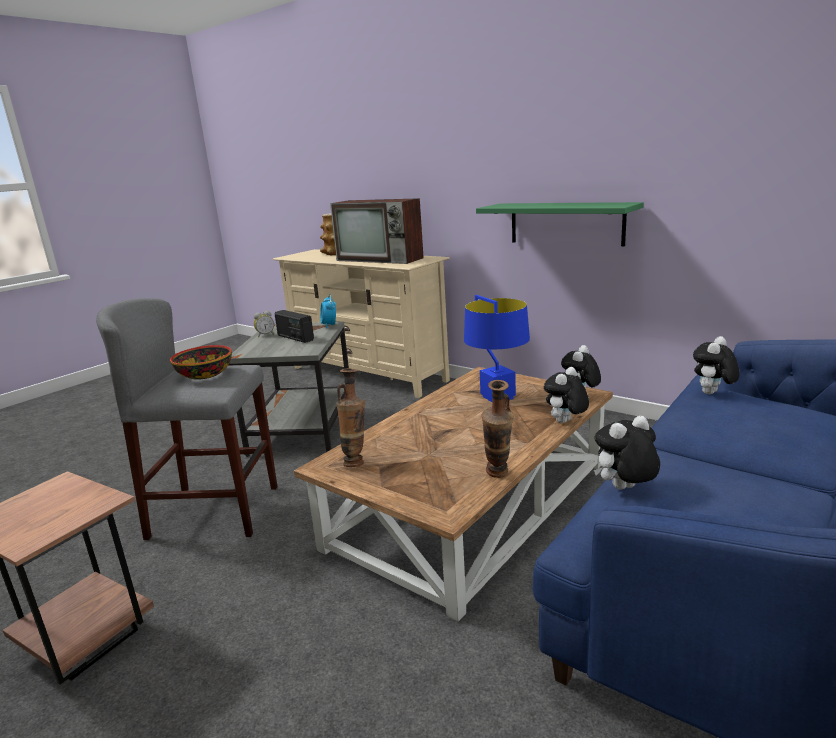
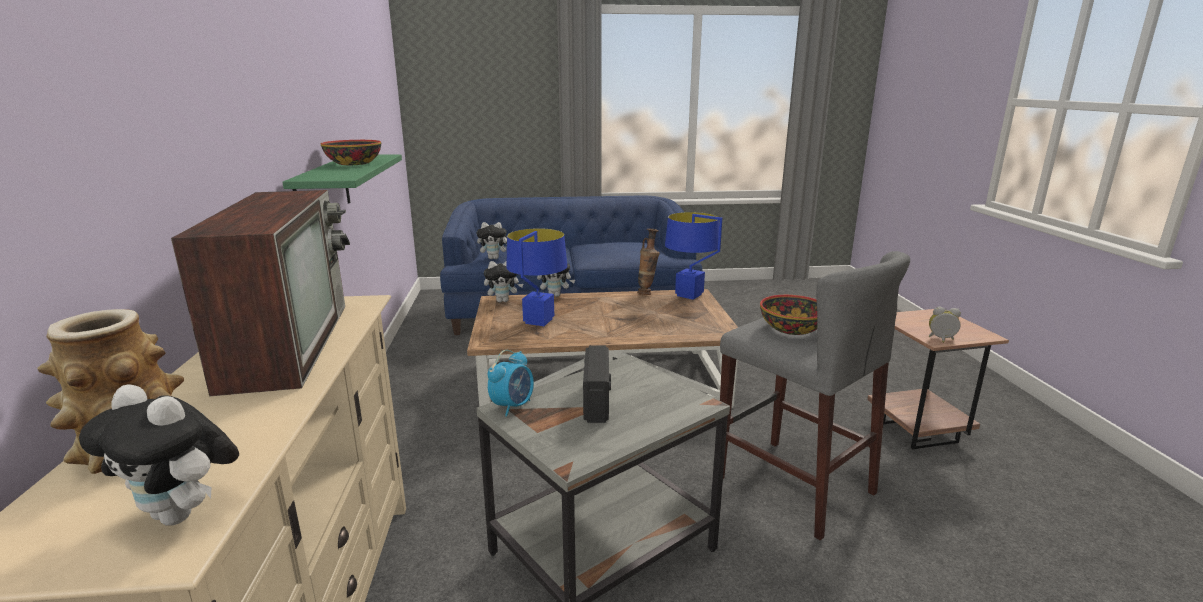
camera: 135 degrees left, 0 degrees up
alarm clock [254,311,274,337] -> alarm clock moved to [928,307,961,343]
vase [336,368,365,467] -> none
plush toy [594,416,660,489] -> plush toy moved to [79,384,239,526]
none -> bowl [321,140,381,165]
none -> blue table lamp [665,212,722,300]

